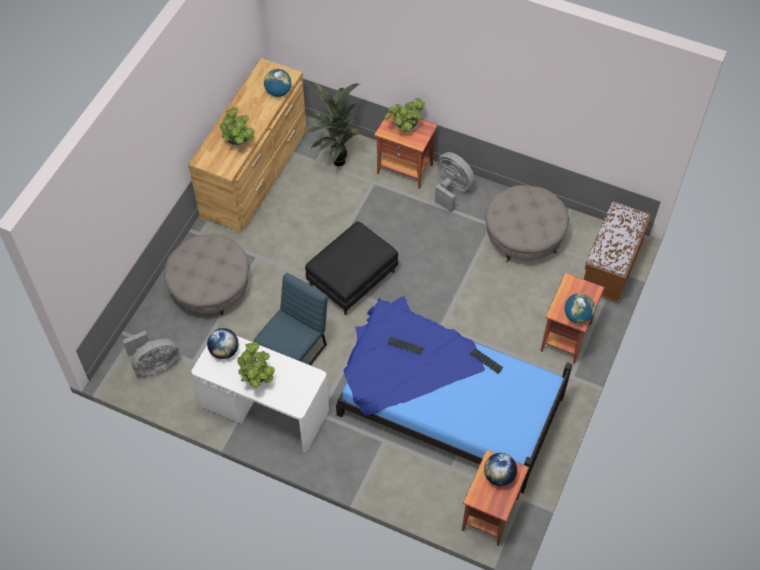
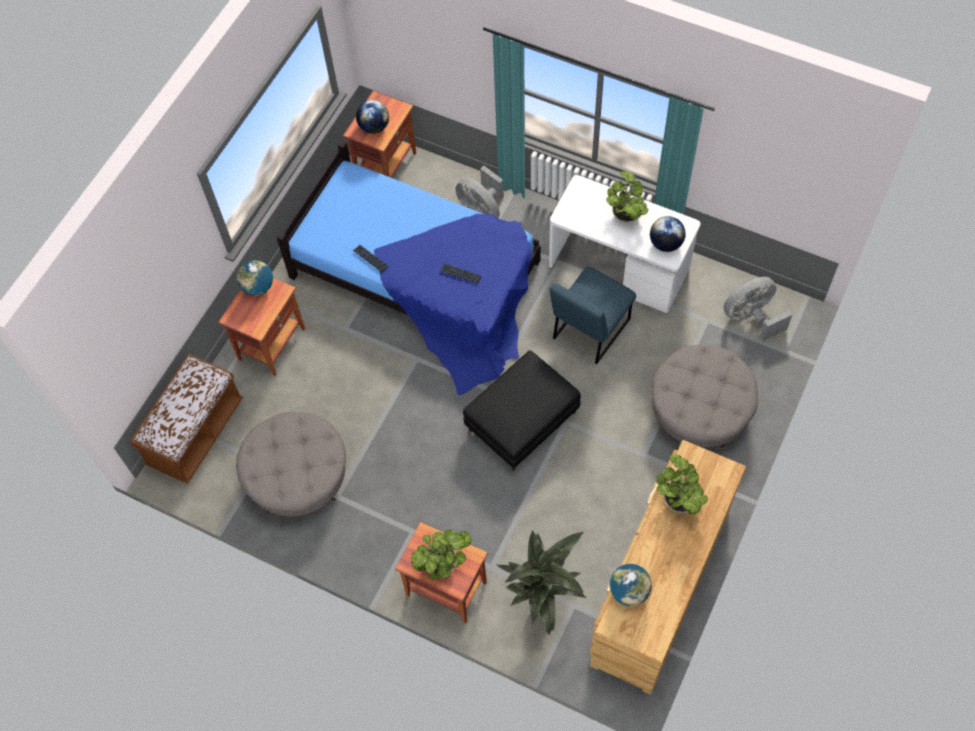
camera: 175 degrees left, 5 degrees up
grey fan [435,152,475,212] -> grey fan moved to [455,166,504,218]

